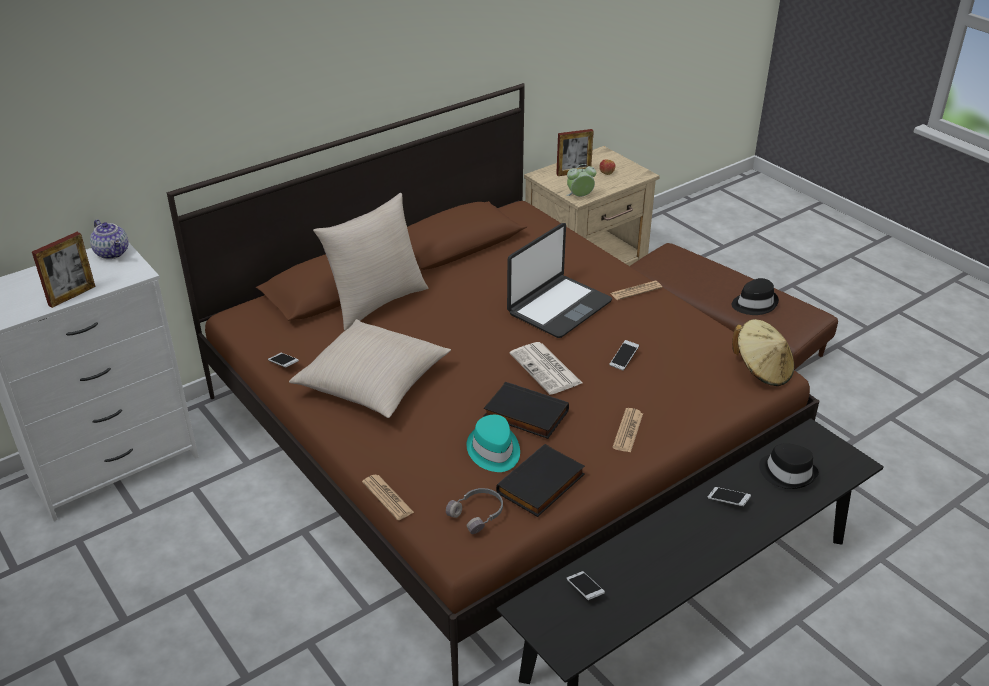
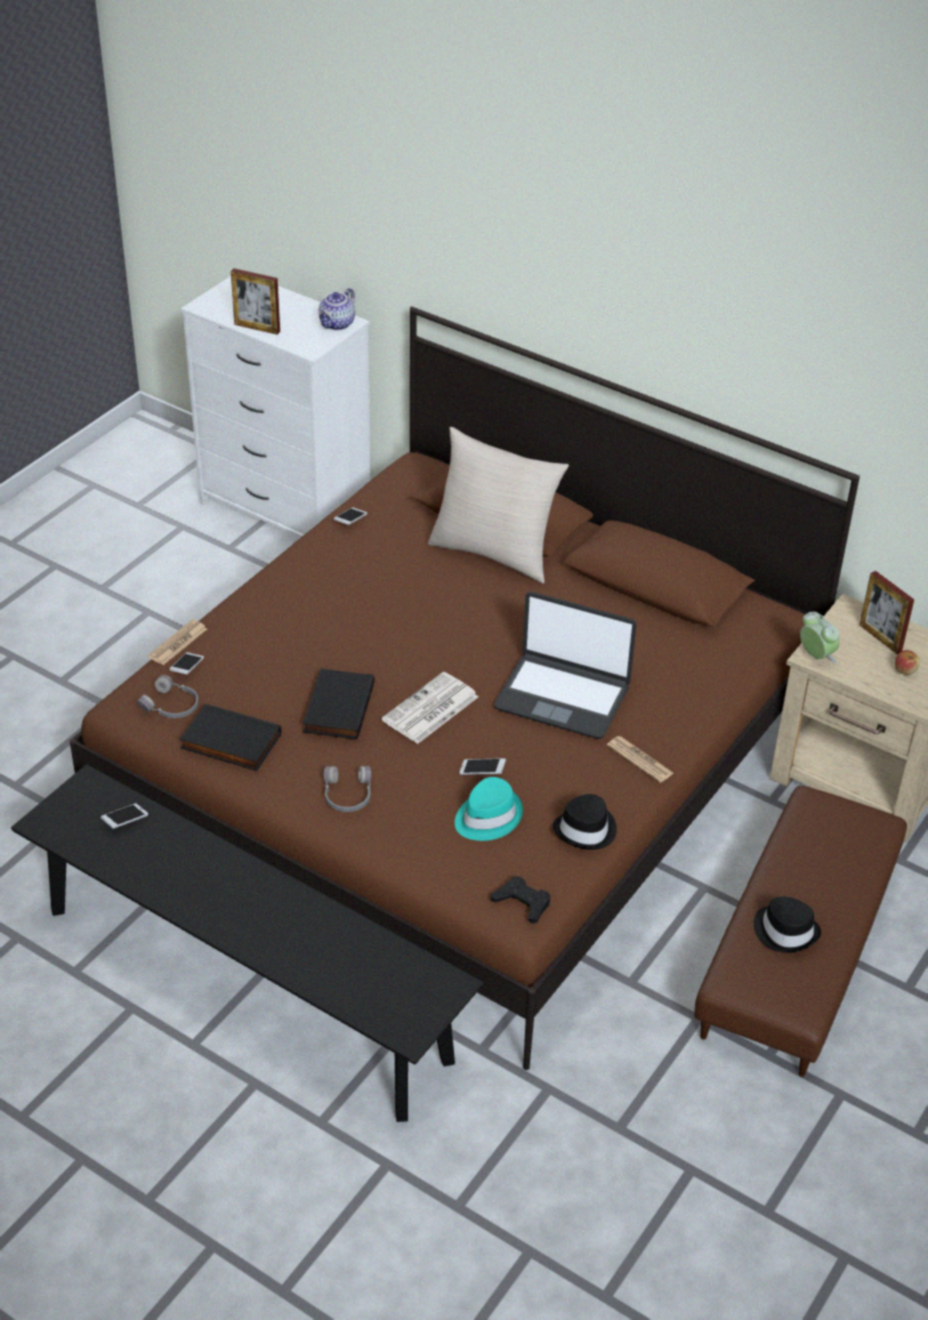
camera: 70 degrees right, 5 degrees up
beige pillow [289,319,451,418] -> none
turquoise hat [467,415,520,472] -> turquoise hat moved to [455,777,523,841]
newspaper [612,408,643,453] -> grey headphones [324,766,371,812]
phone [708,487,751,506] -> phone moved to [170,652,204,675]
beige hat [732,319,794,386] -> black game controller [491,876,551,924]
black hat [759,443,819,489] -> black hat moved to [552,794,617,850]

